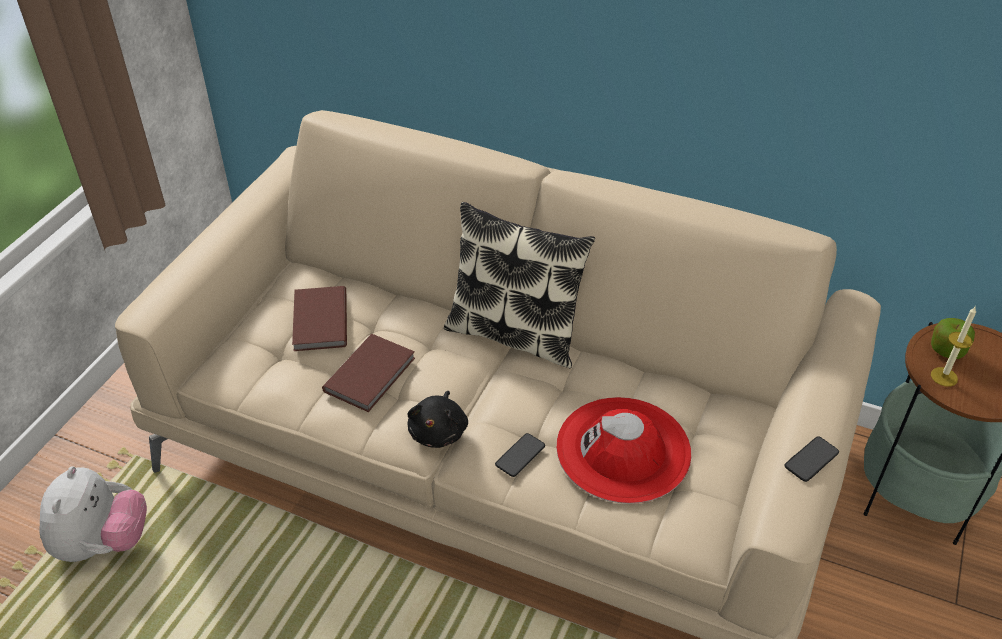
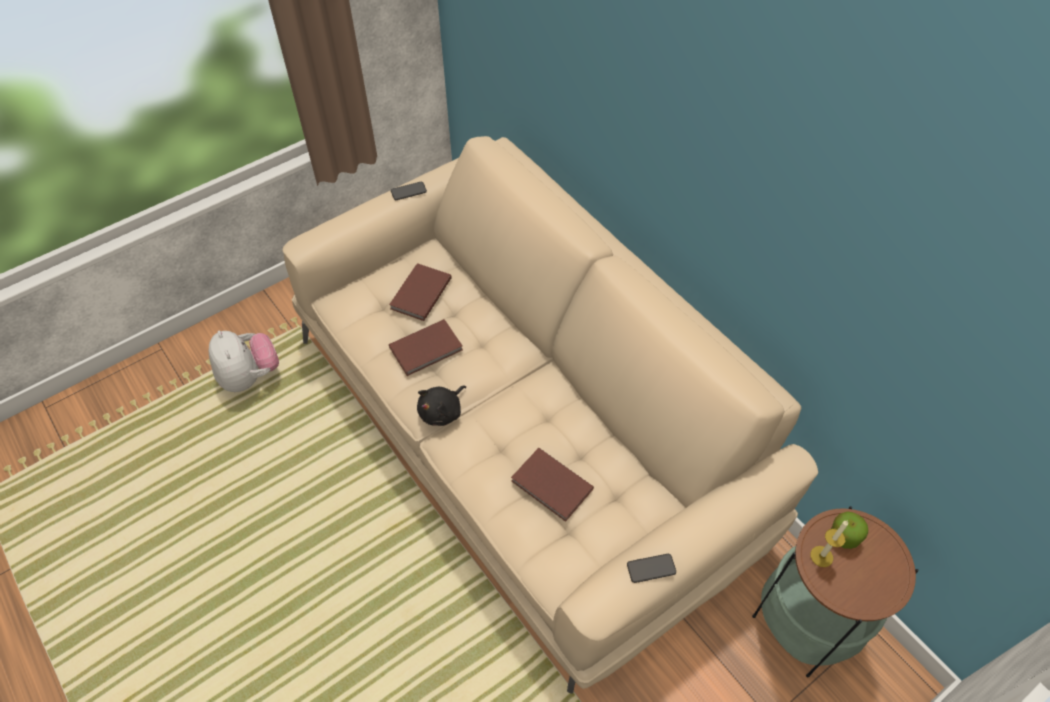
camera: 30 degrees right, 10 degrees up
plush toy [39,466,147,562] -> plush toy turned 60 degrees counterclockwise [209,330,279,392]
pillow [444,202,595,368] -> none
phone [495,433,545,477] -> phone moved to [391,182,427,200]
red hat [556,397,691,504] -> brown book [511,448,594,522]

